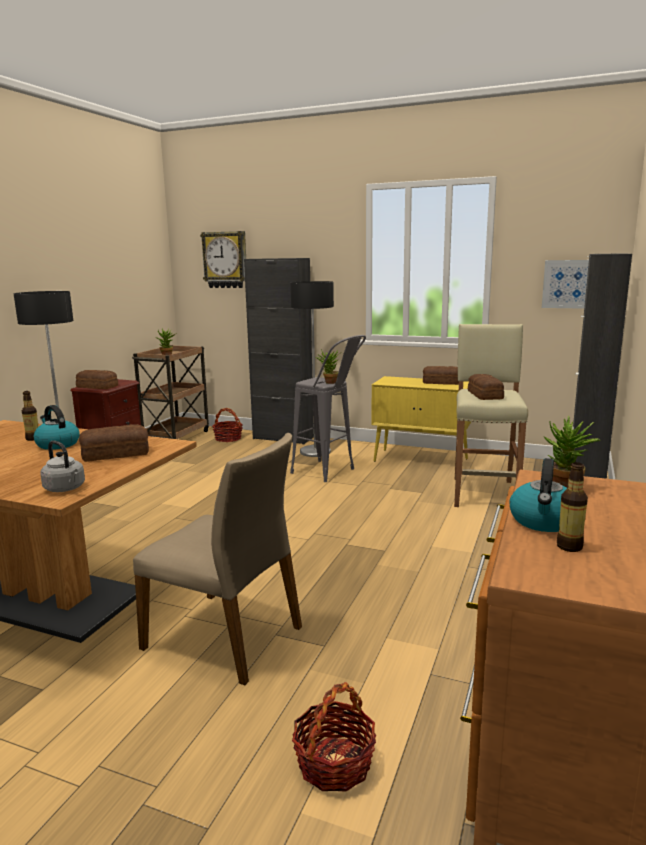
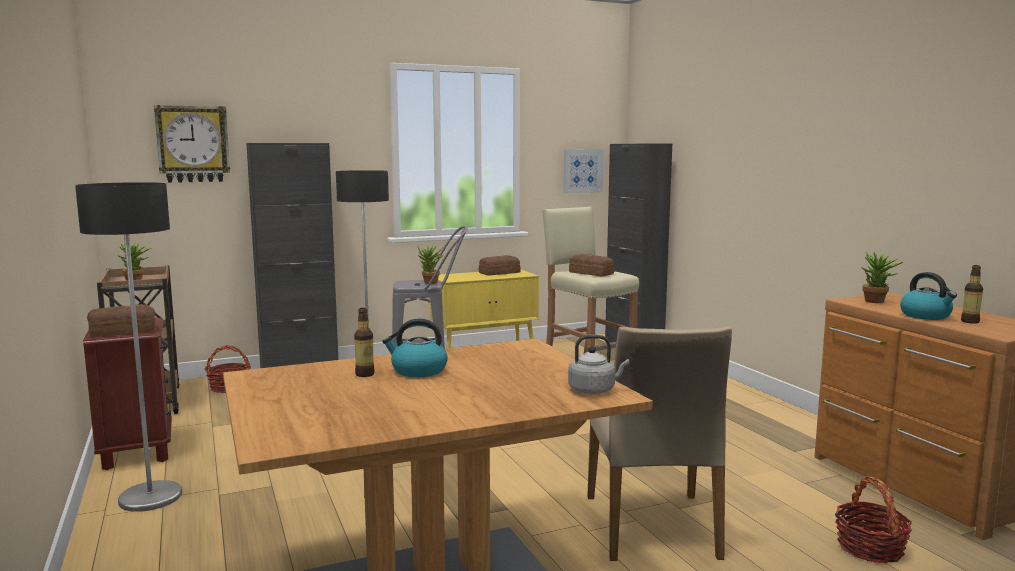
camera: 45 degrees left, 5 degrees down
bread [79,424,149,462] -> none
beige chair [133,433,302,685] -> beige chair turned 105 degrees clockwise [587,326,732,561]

